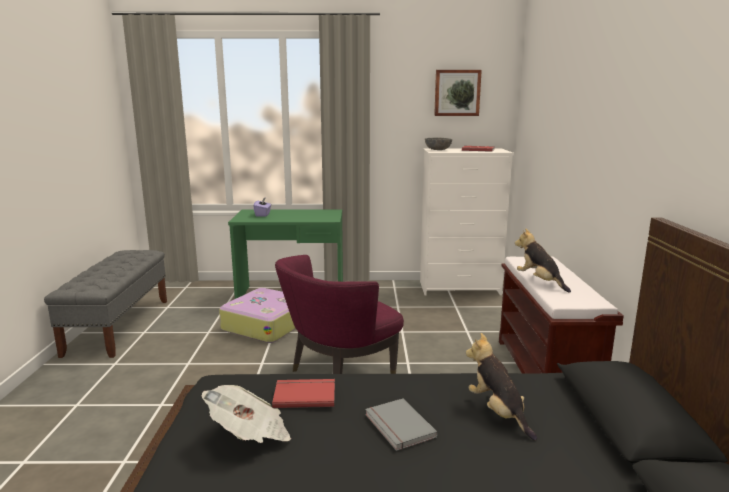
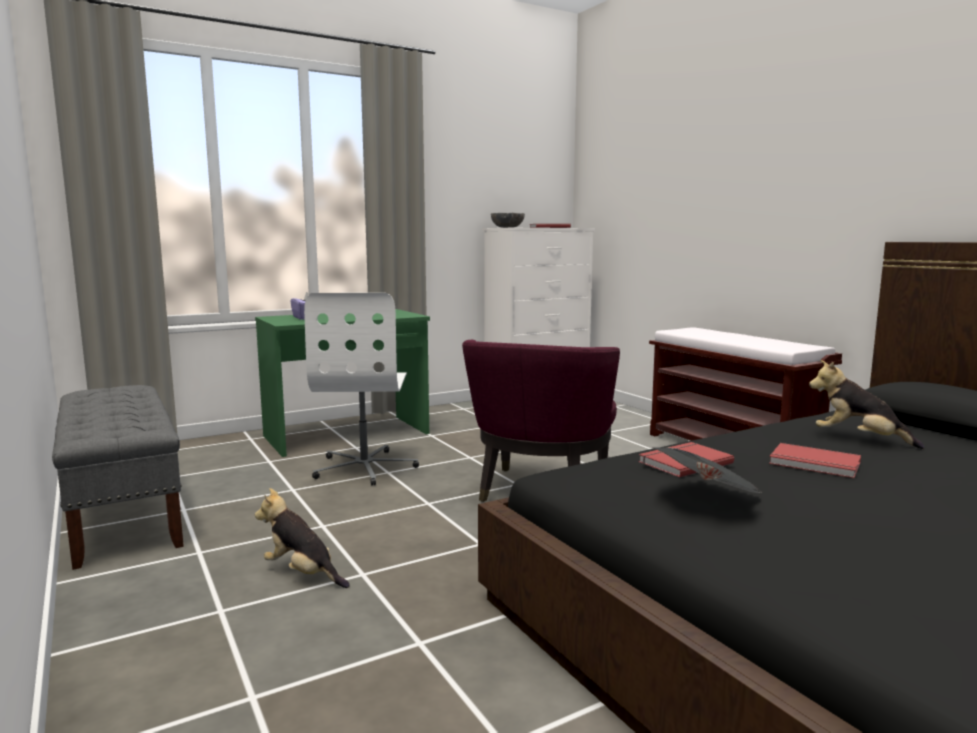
camera: 30 degrees left, 5 degrees down
suitcase [219,288,296,343] -> white office chair [304,293,419,486]
grey book [365,398,438,451] -> red book [769,443,861,478]
picture [434,70,482,116] -> none
plush toy [515,228,571,293] -> plush toy moved to [255,488,350,588]

